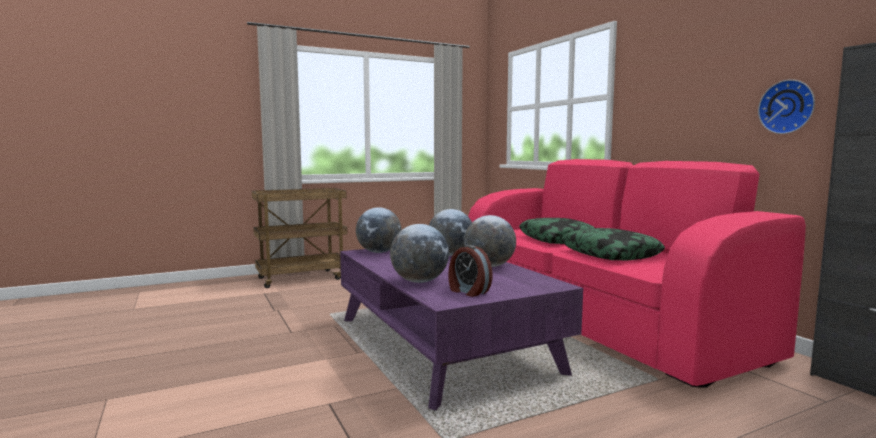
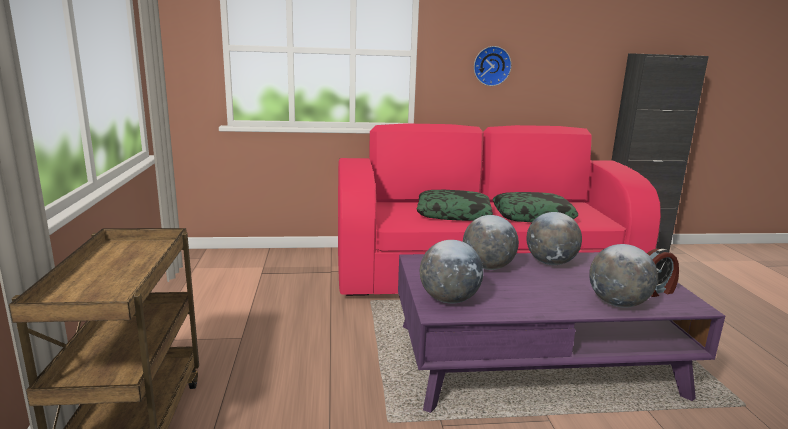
camera: 70 degrees left, 10 degrees up
wall clock [758,79,815,134] -> wall clock moved to [474,46,512,86]

